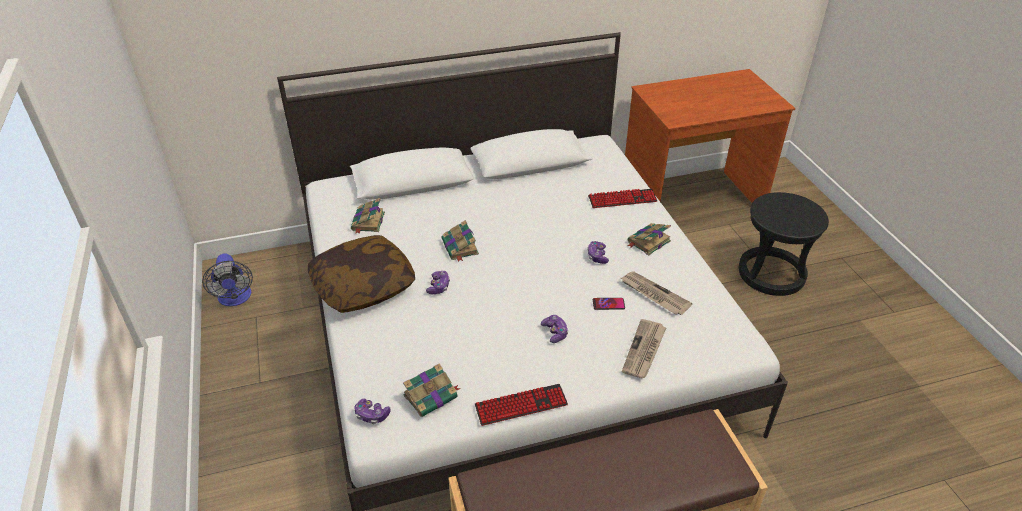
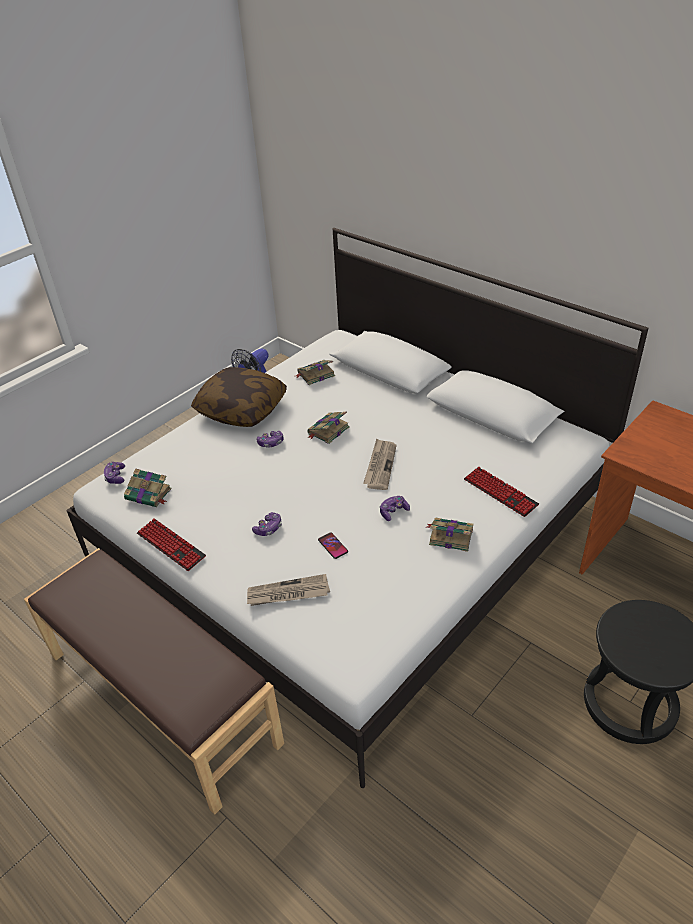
camera: 60 degrees right, 0 degrees up
newspaper [621,271,693,315] -> newspaper moved to [363,439,397,490]

